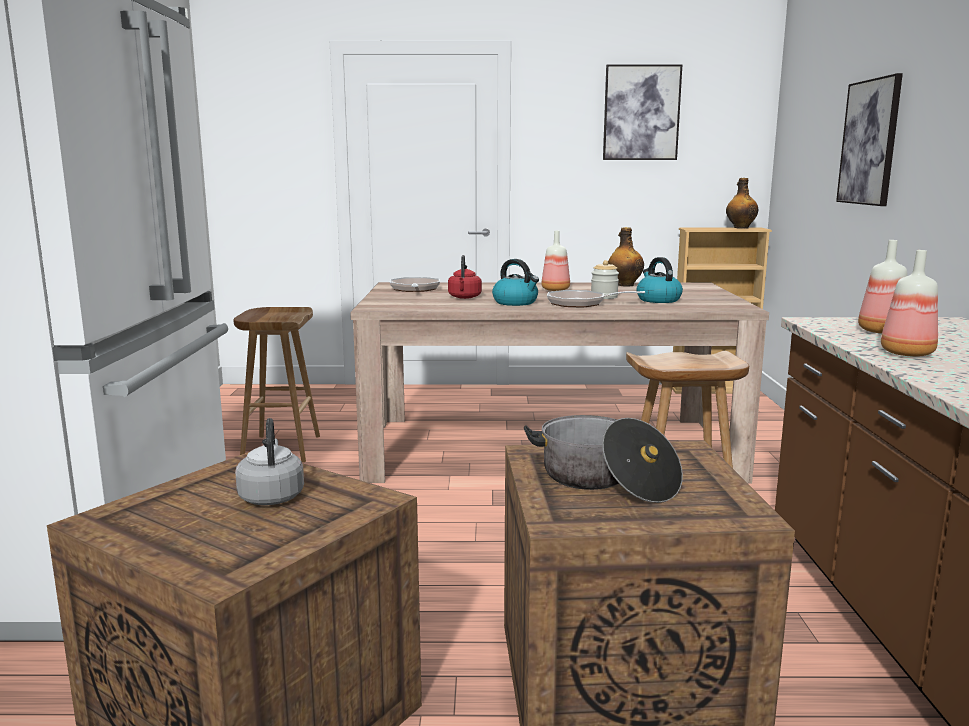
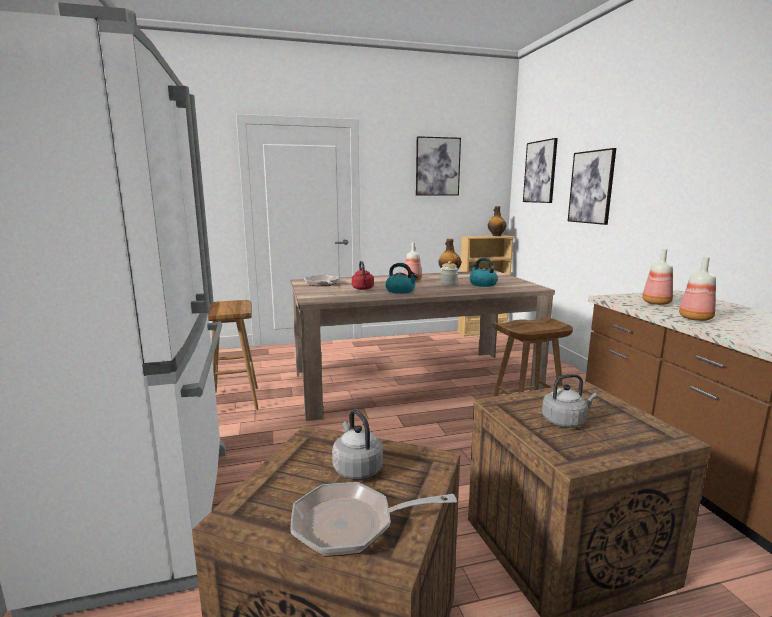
camera: 15 degrees left, 0 degrees up
cooking pot [524,415,683,503] -> grey kettle [542,374,597,428]
frying pan [547,290,645,307] -> frying pan moved to [290,482,457,557]
none -> picture [523,138,558,203]

